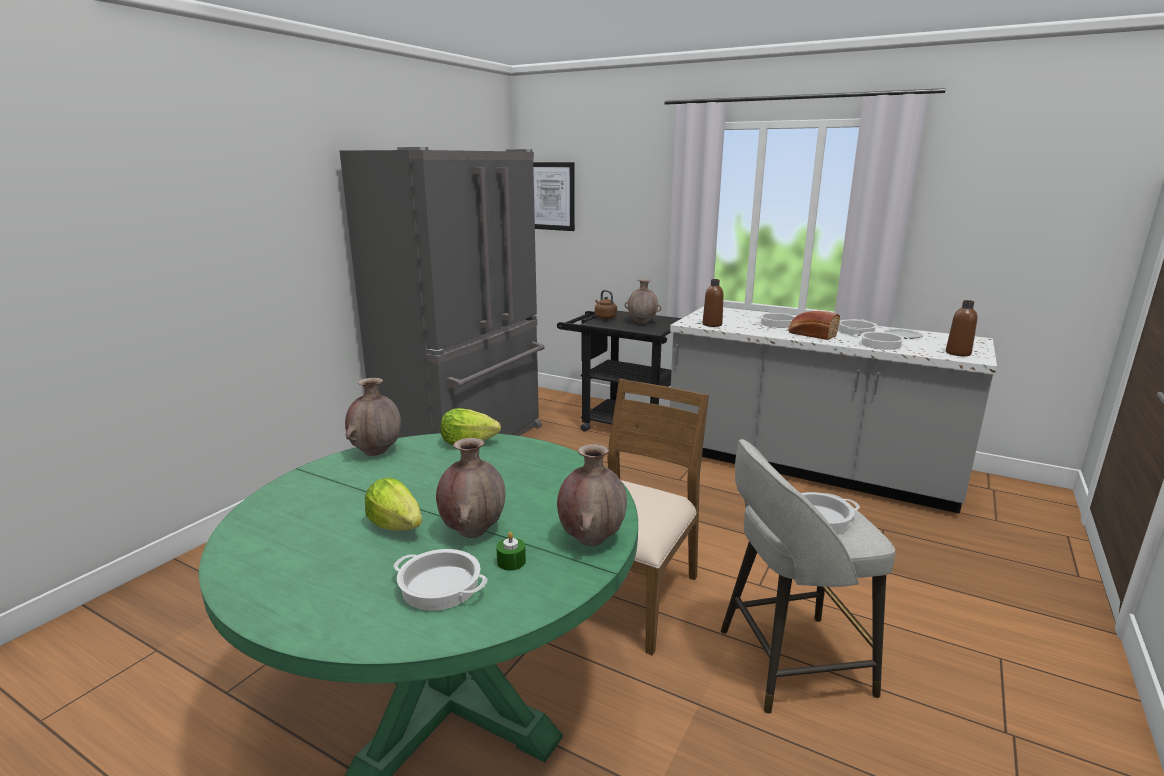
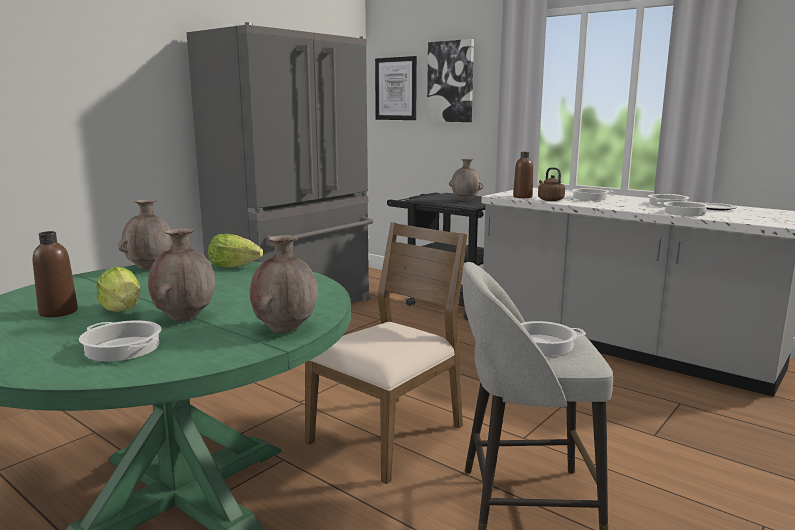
camera: 10 degrees right, 5 degrees down
green candle [496,532,526,571] -> none
brown kettle [595,290,617,319] -> brown kettle moved to [538,167,565,201]
bread [788,311,840,340] -> none
brown bottle [946,300,978,356] -> brown bottle moved to [33,231,78,317]
none -> picture [427,39,474,122]

